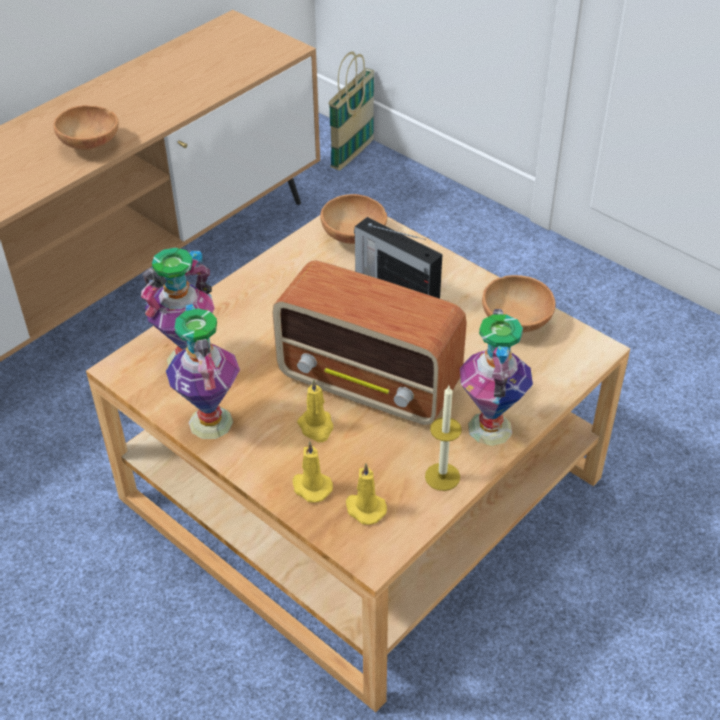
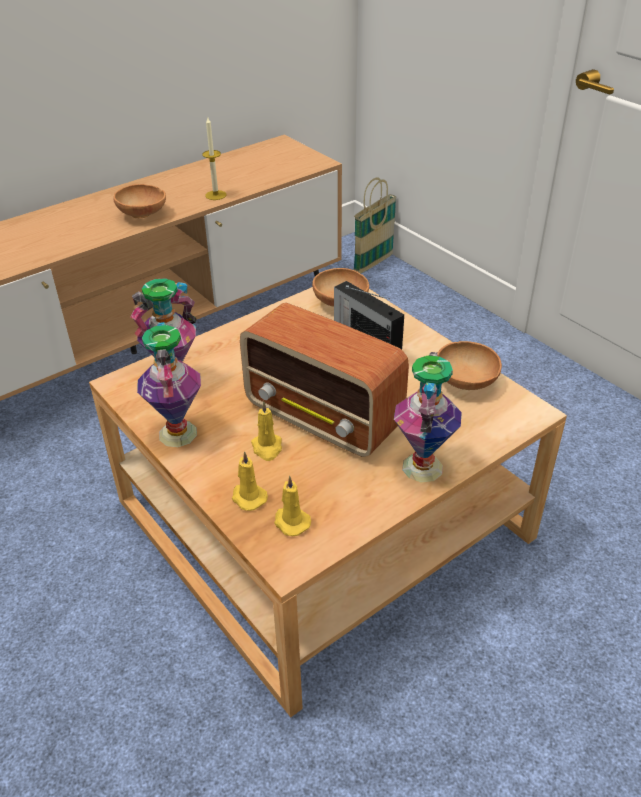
camera: 10 degrees right, 5 degrees down
candle [425,386,462,491] -> candle moved to [202,118,226,200]

